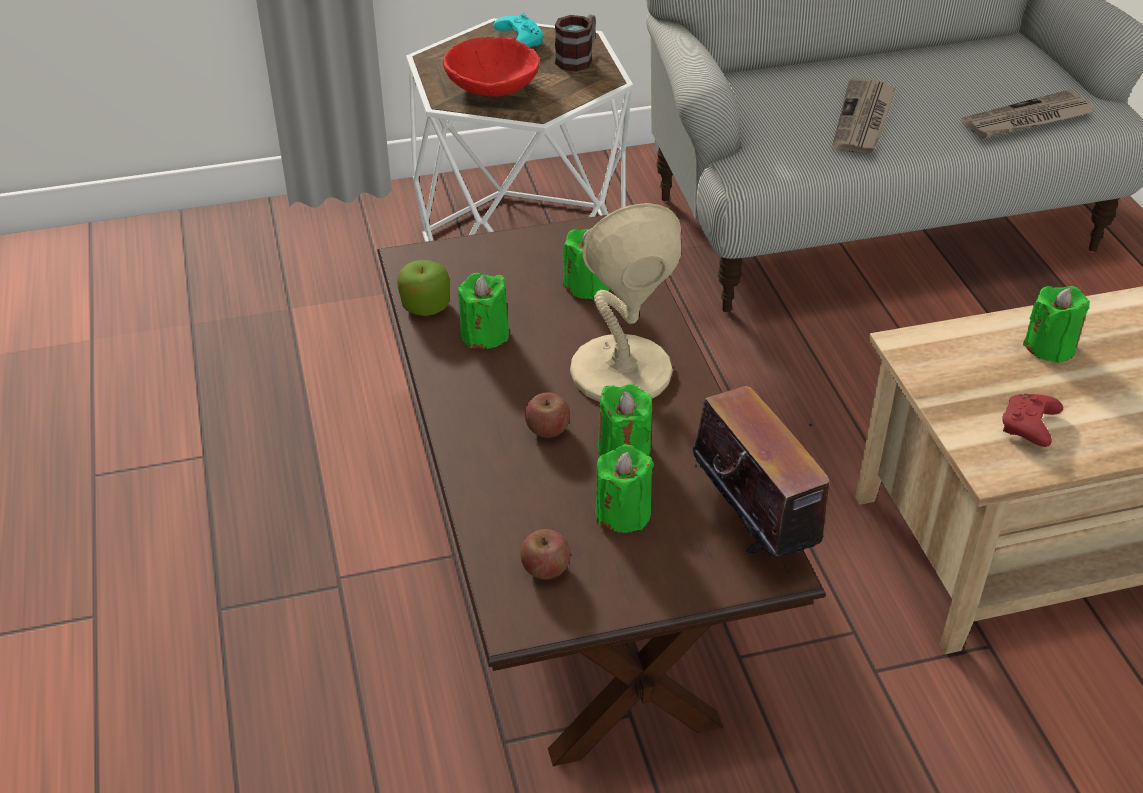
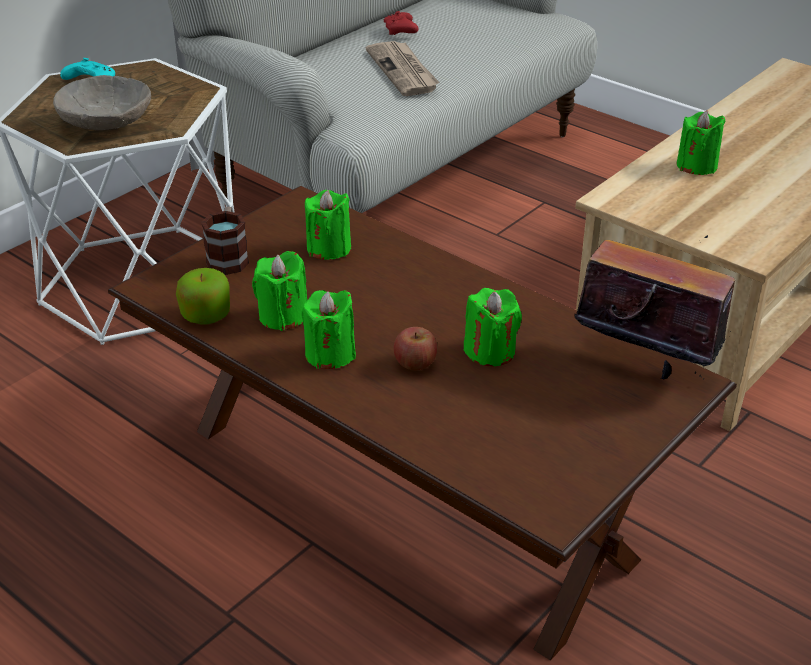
camera: 35 degrees left, 5 degrees down
red bowl [443,37,540,97] -> grey bowl [53,75,151,130]
apple [520,529,571,579] -> none
mug [555,15,596,72] -> mug moved to [201,207,249,275]
beige table lamp [570,203,681,402] -> none
green candle [596,444,654,533] -> green candle moved to [301,290,356,369]
newspaper [961,89,1094,139] -> none
red game controller [1002,394,1063,447] -> red game controller moved to [384,11,419,35]

